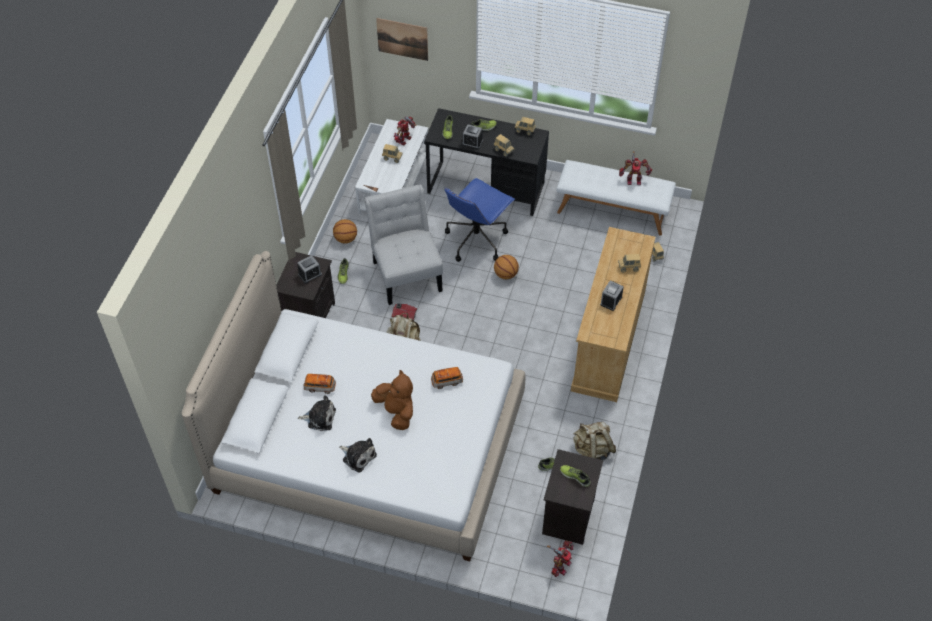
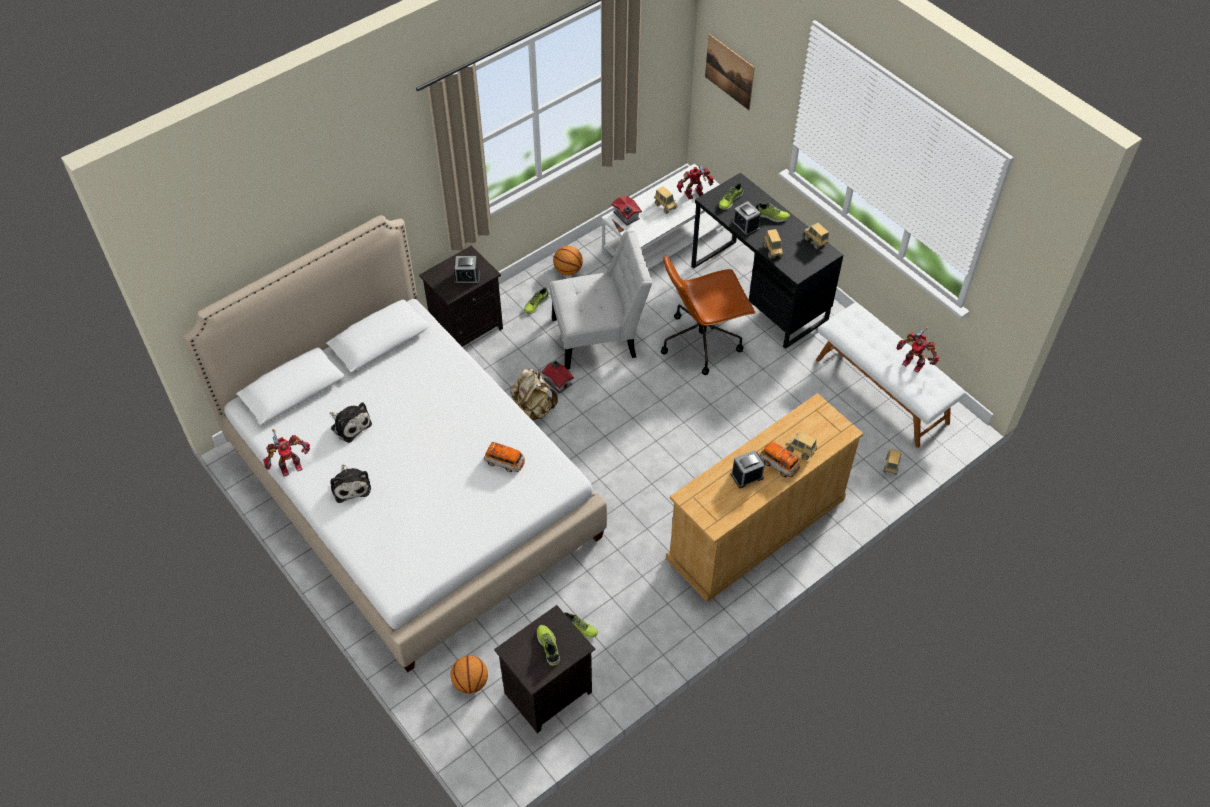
camera: 35 degrees right, 0 degrees up
toy car [303,374,336,394] -> toy car moved to [759,441,800,477]
white chair [365,185,443,305] -> white chair turned 60 degrees clockwise [550,230,652,369]
brown plush toy [371,370,413,430] -> none
blue office chair [445,178,515,262] -> brown office chair [661,256,756,375]
basketball [494,255,519,279] -> basketball moved to [451,656,488,694]
toy robot [547,541,574,577] -> toy robot moved to [263,429,310,476]
beige backpack [573,422,616,460] -> none
none -> toy house [611,196,642,226]

